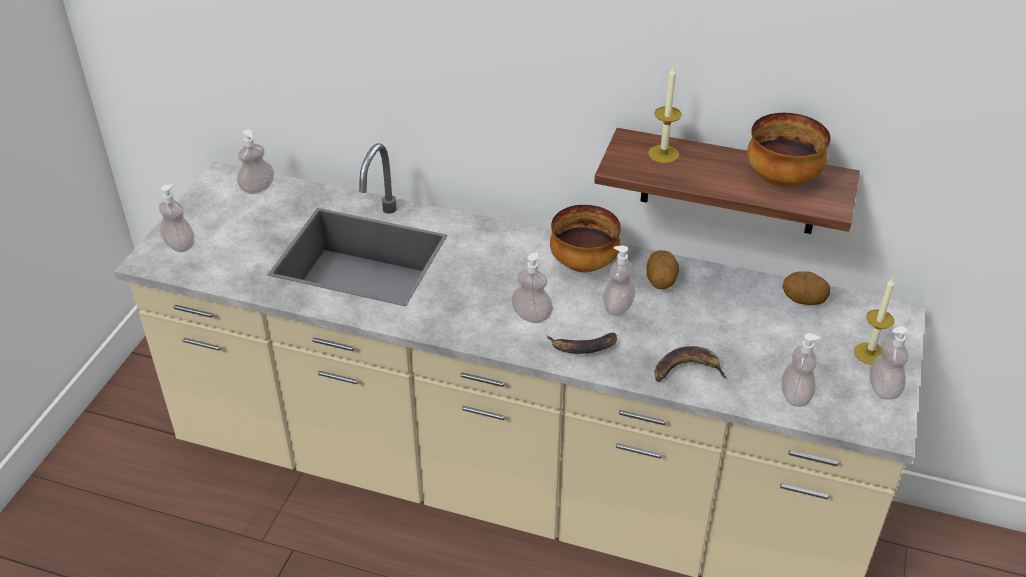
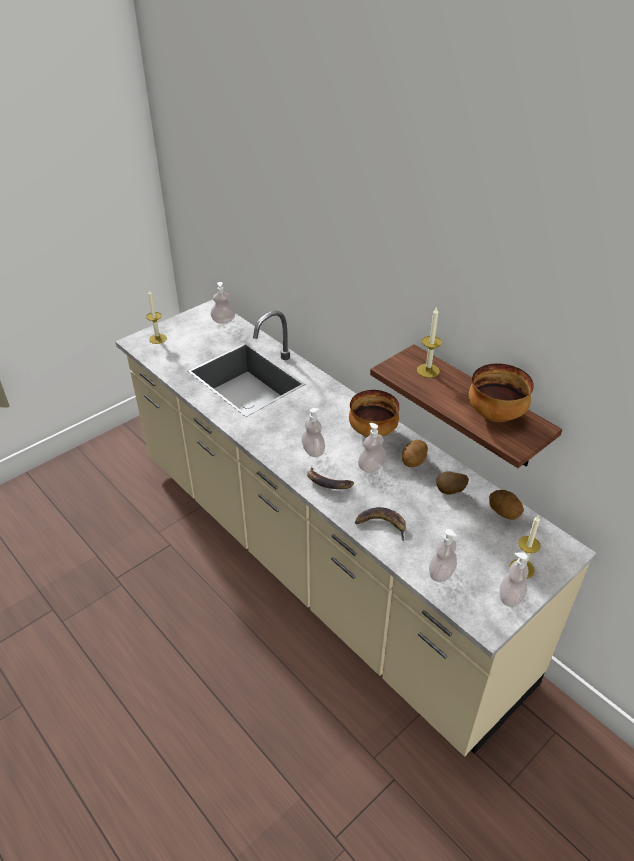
camera: 30 degrees right, 0 degrees up
soap dispenser [159,184,194,252] -> candle [146,290,167,344]
none -> potato [436,471,469,495]

